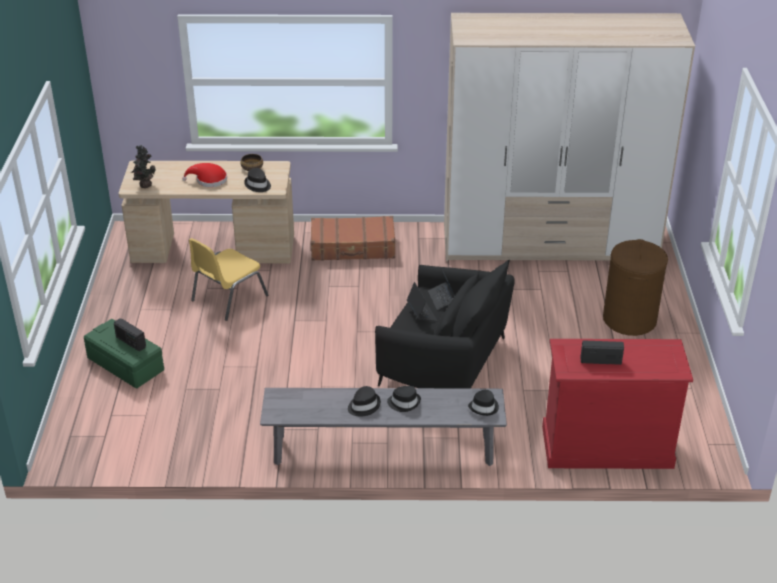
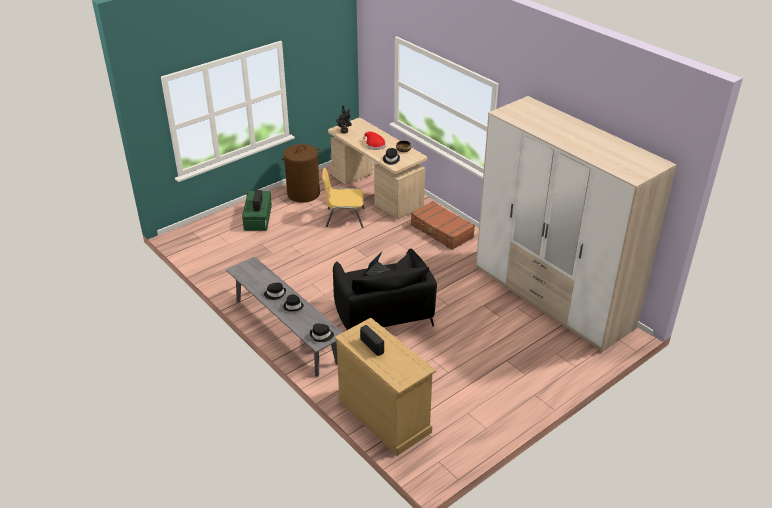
camera: 50 degrees right, 0 degrees up
red dresser [542,339,693,469] -> beige dresser [335,318,436,456]
brown laundry basket [603,239,668,336] -> brown laundry basket moved to [281,144,321,203]

